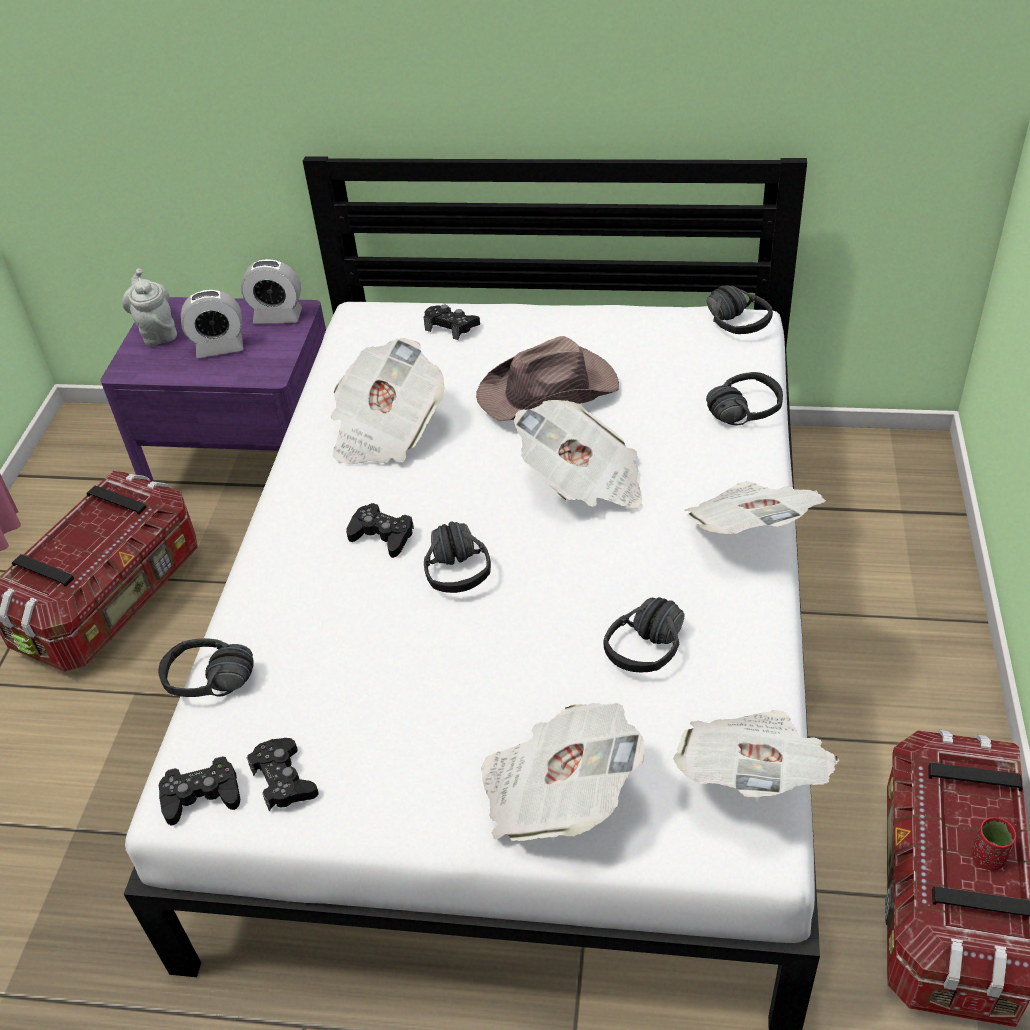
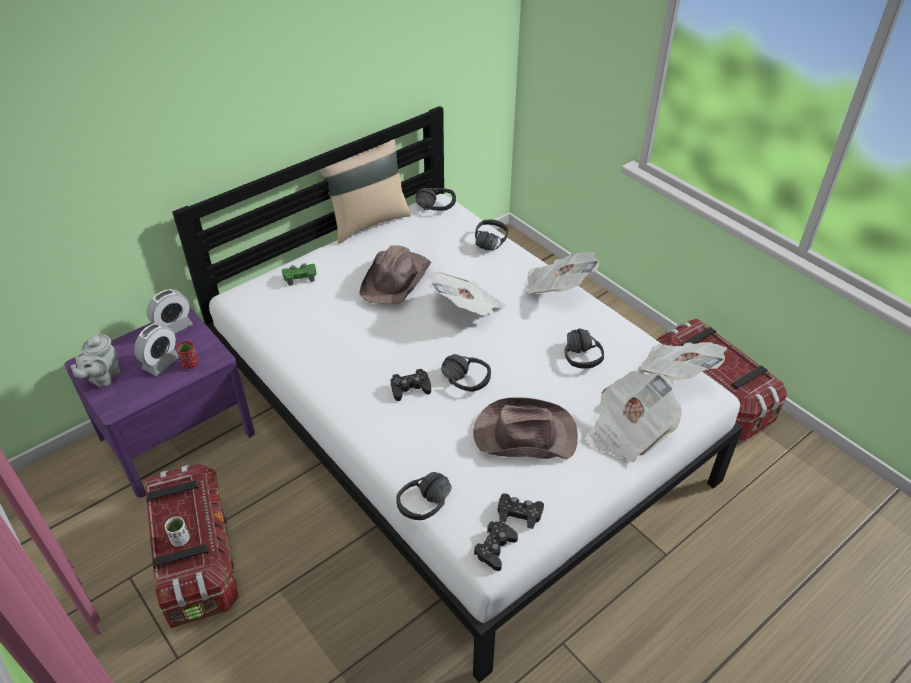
camera: 50 degrees left, 0 degrees up
grey teapot [122,268,177,346] -> grey teapot turned 90 degrees counterclockwise [70,332,120,388]
newspaper [331,338,445,464] -> none
black game controller [424,304,480,340] -> green game controller [282,263,317,286]
red cup [972,817,1016,871] -> red cup moved to [176,341,198,369]
none -> white cup [165,516,189,546]
none -> beige pillow [319,139,411,244]
none -> brown hat [473,397,578,460]

